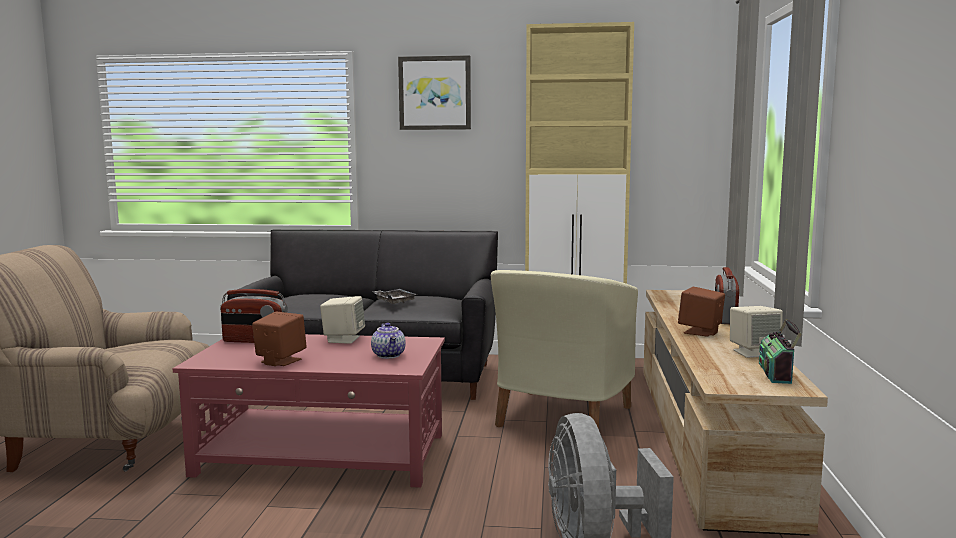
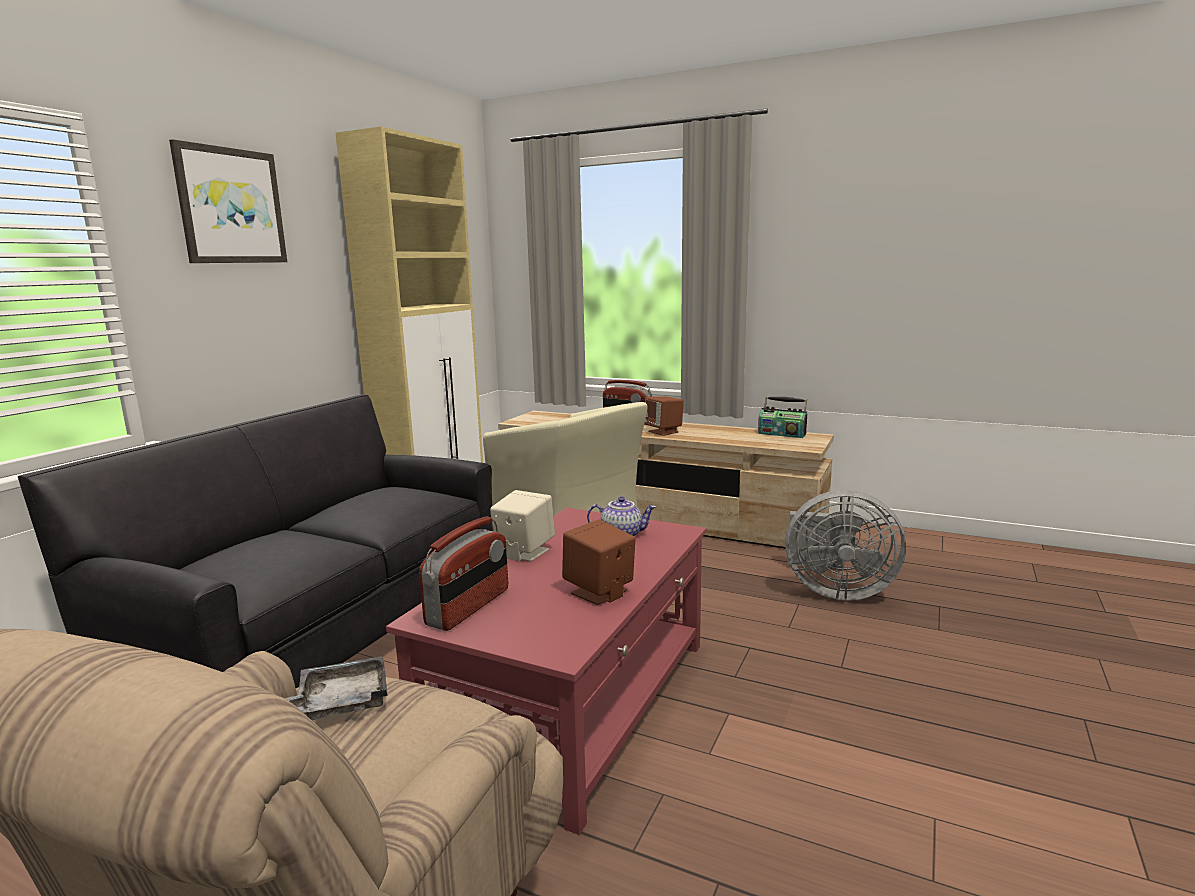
camera: 70 degrees left, 5 degrees up
grey tray [373,289,417,304] -> grey tray moved to [284,656,388,720]
beige speaker [730,306,783,358] -> none

